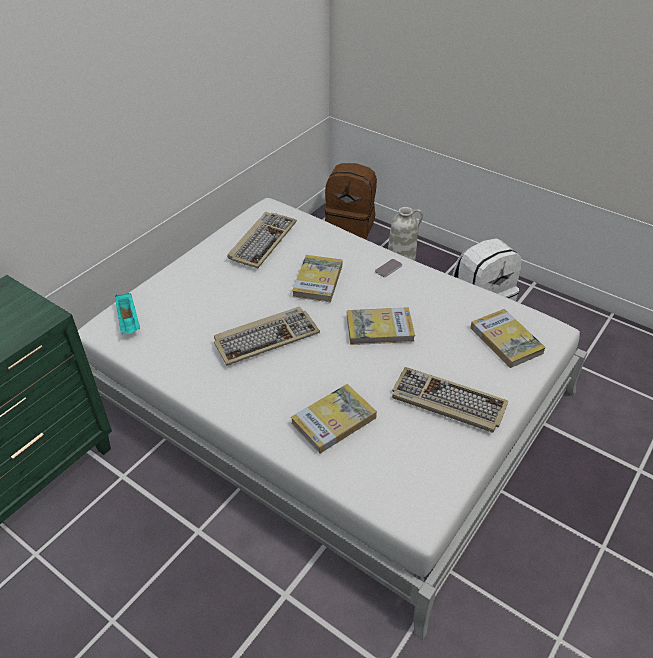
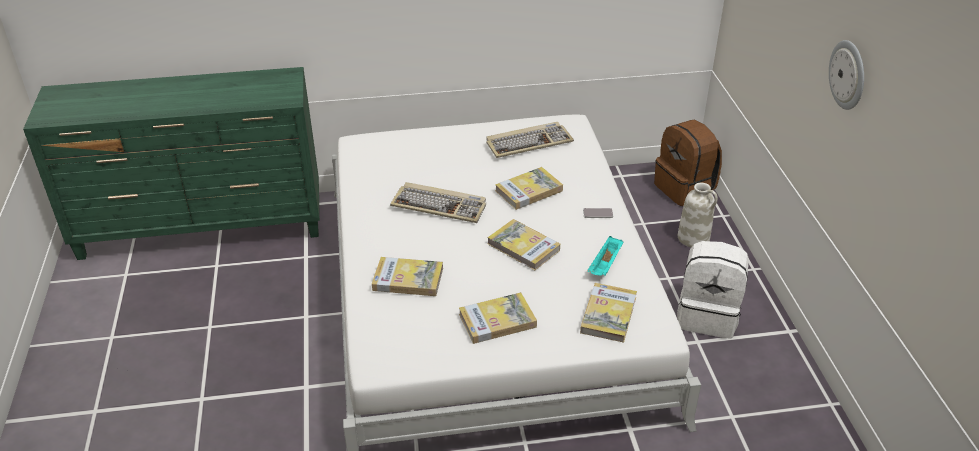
camera: 45 degrees right, 5 degrees down
turquoise tray [115,293,140,334] -> turquoise tray moved to [587,236,623,276]
keyboard [392,367,508,433] -> book [459,292,537,344]
none -> wall clock [829,40,864,110]

